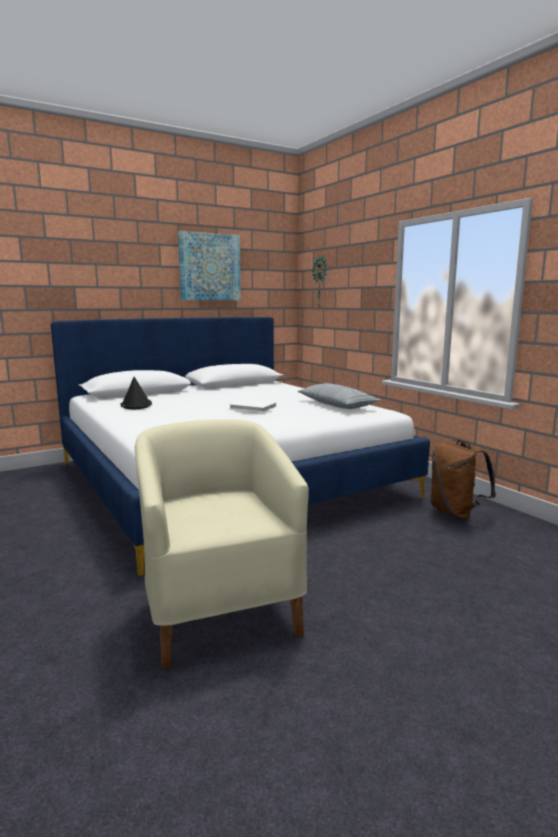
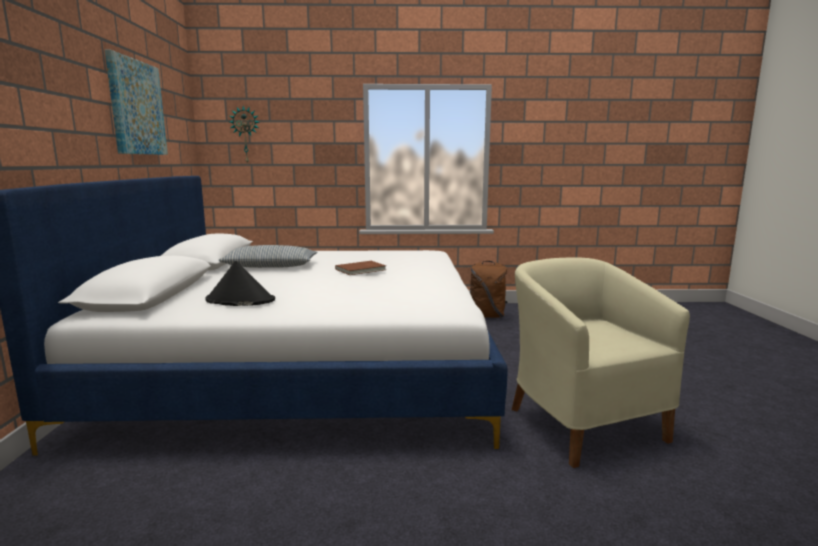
camera: 60 degrees left, 0 degrees up
beige armchair [135,419,309,669] -> beige armchair turned 60 degrees clockwise [512,258,690,468]
white book [229,400,276,412] -> brown book [335,261,386,275]
pillow [298,383,381,409] -> pillow moved to [219,245,318,268]

